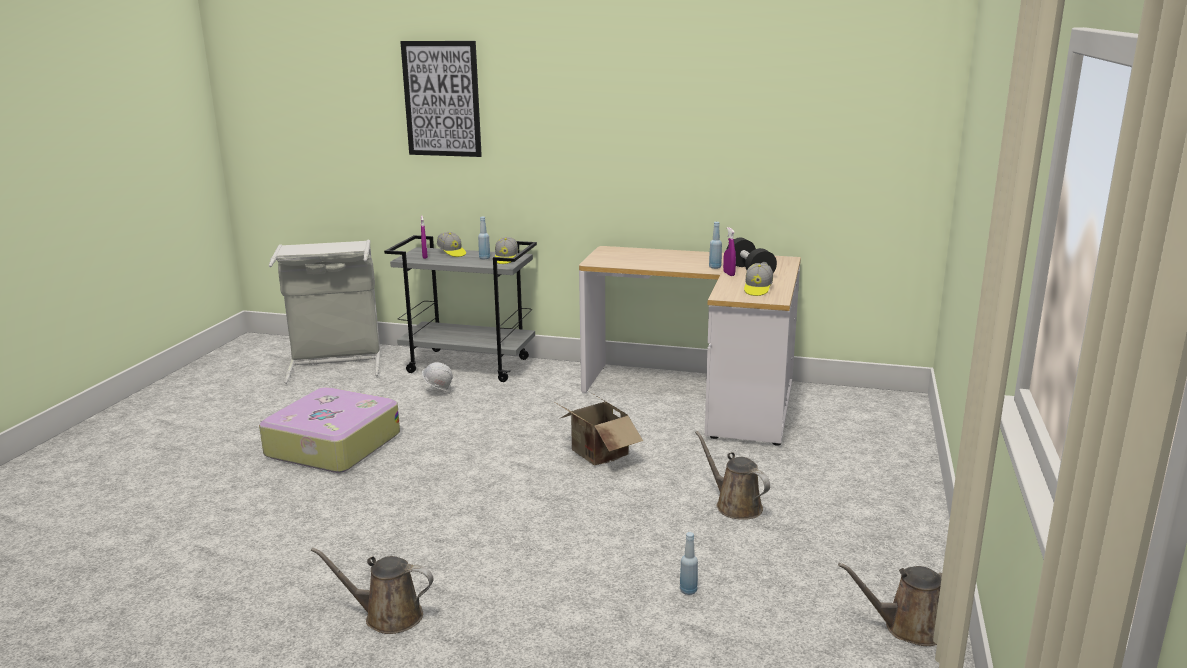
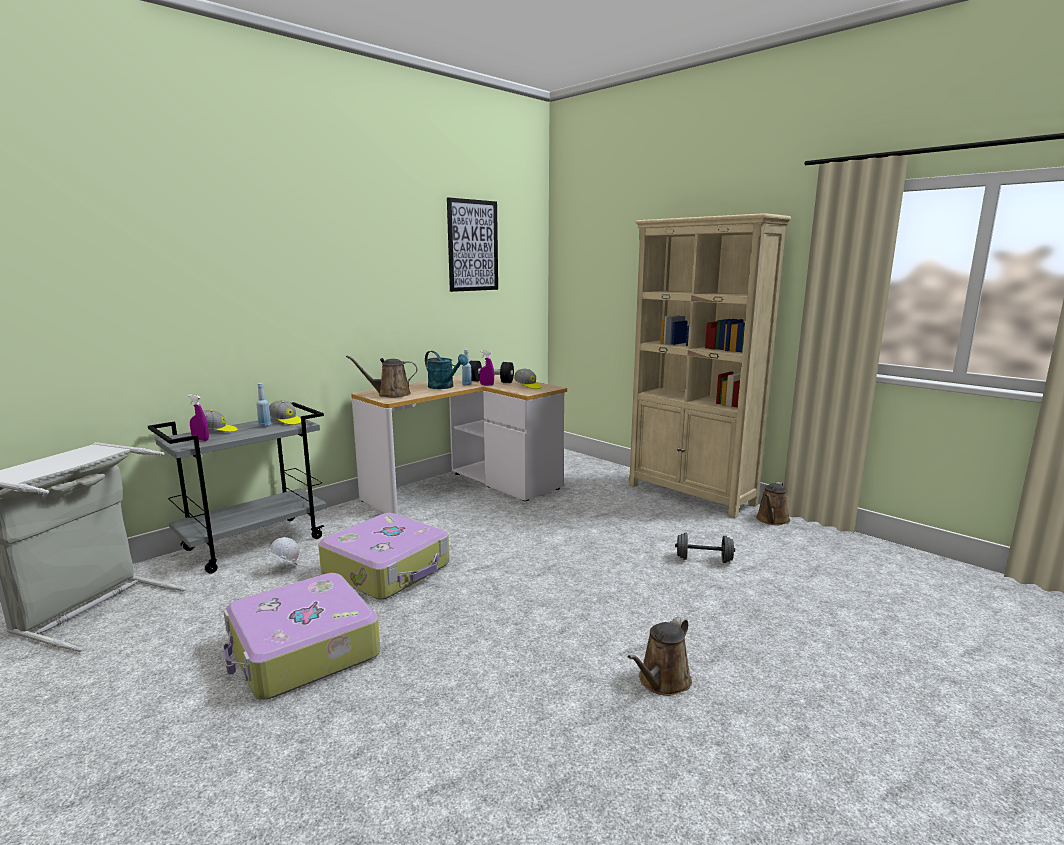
camera: 60 degrees left, 5 degrees down
picture [400,41,482,157] -> picture moved to [447,197,498,292]
cardboard box [556,392,643,465] -> none
blue bottle [680,532,698,595] -> grey dumbbell [675,532,735,563]
brown watering can [695,431,770,520] -> brown watering can moved to [346,355,418,397]
none -> suitcase [318,513,449,599]
none -> turquoise watering can [425,351,468,389]
none -> beige bookcase [629,213,791,519]

